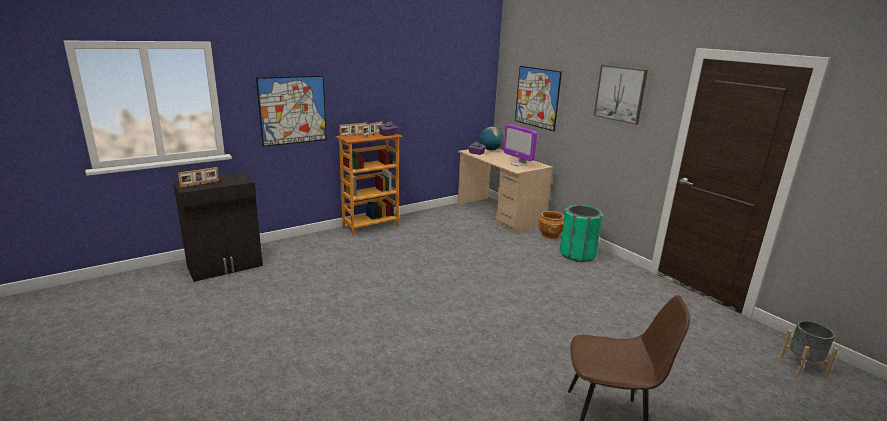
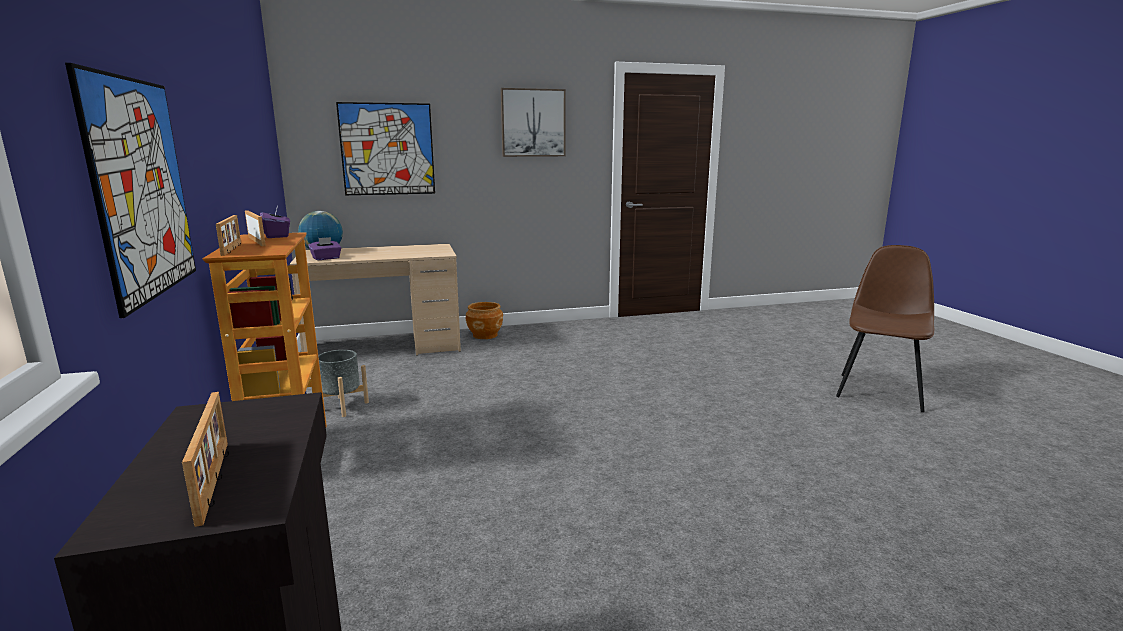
camera: 70 degrees left, 5 degrees down
monitor [503,125,537,166] -> none
green trash can [559,205,603,262] -> none
grey planter [779,321,838,377] -> grey planter moved to [310,350,369,417]

